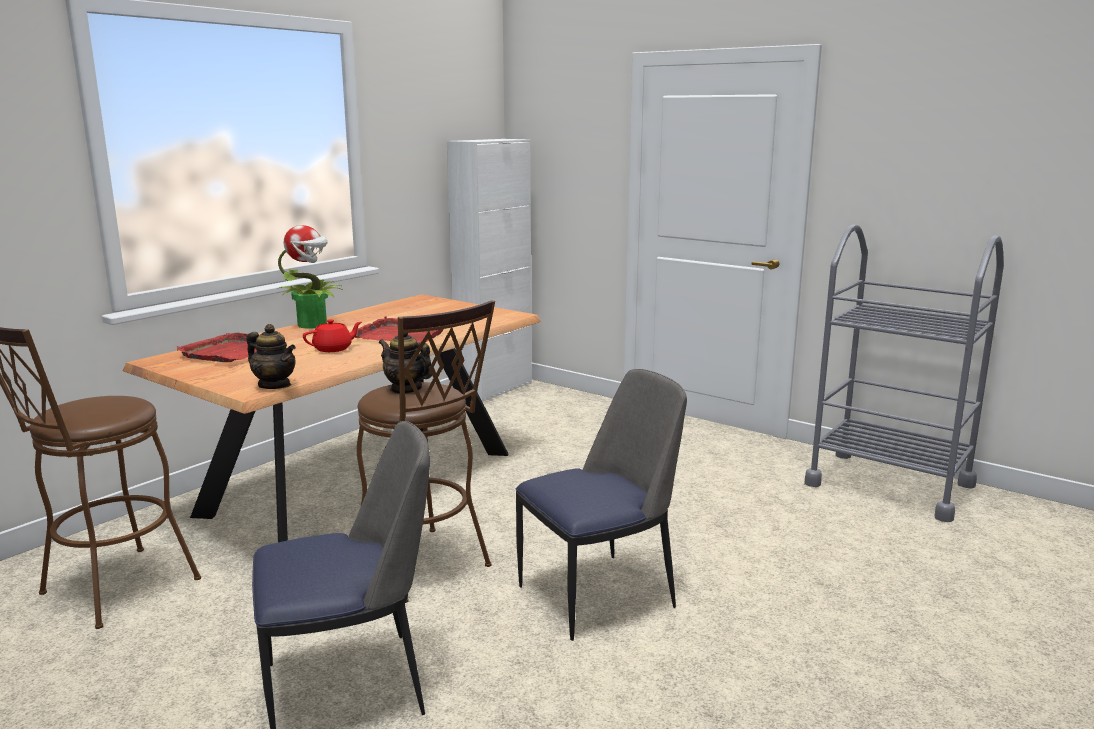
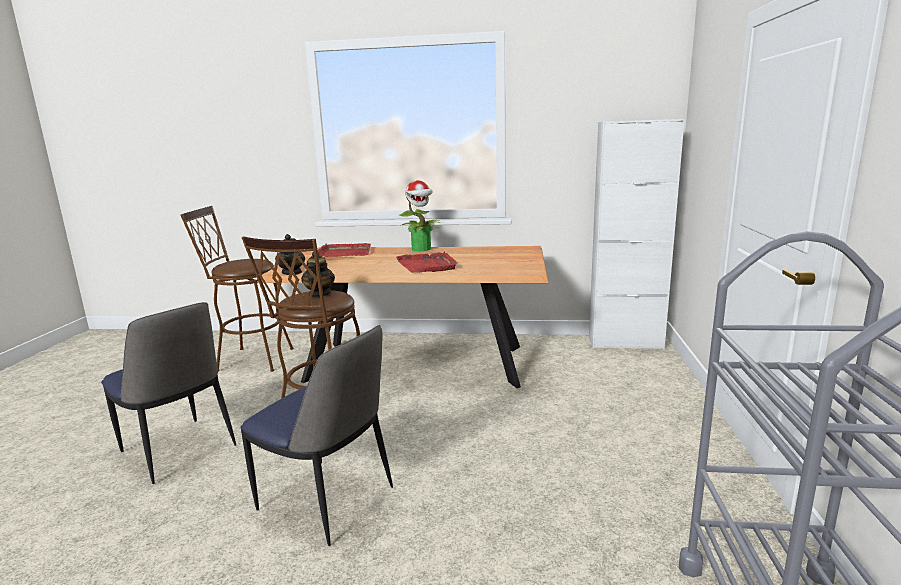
camera: 60 degrees right, 0 degrees up
red teapot [303,319,362,352] -> none

